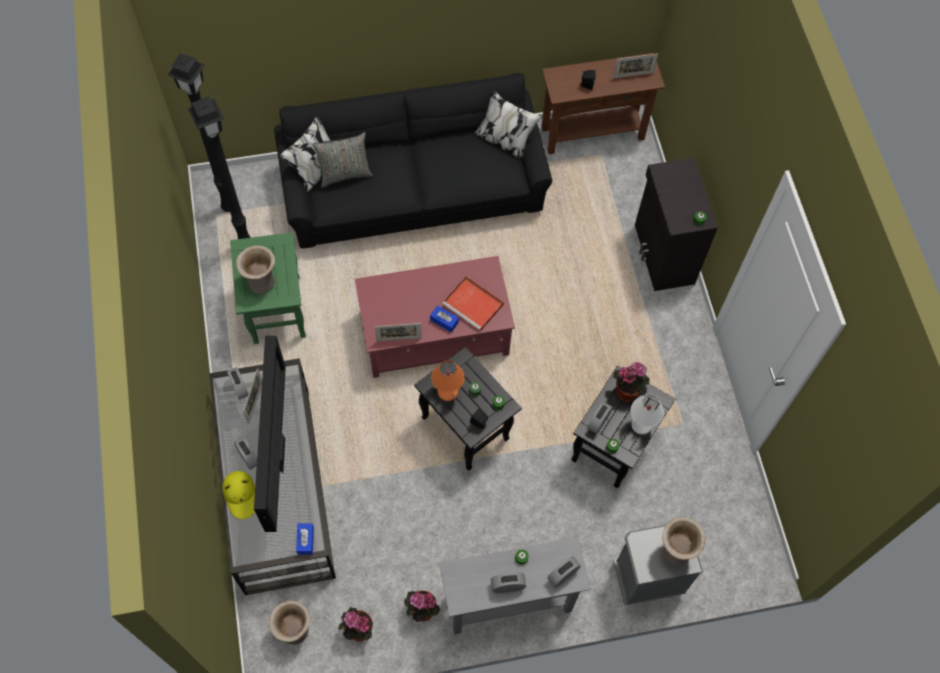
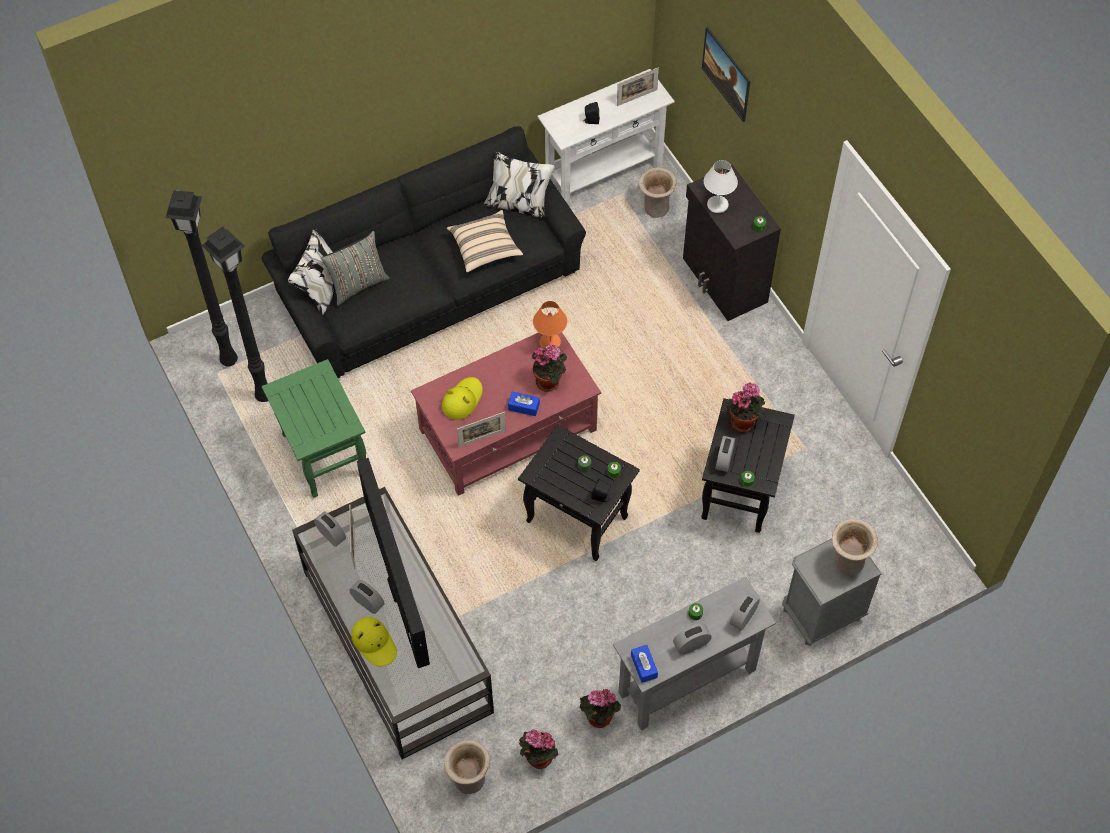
camera: 15 degrees left, 5 degrees down
beige vase [236,245,275,293] -> beige vase moved to [639,167,677,218]
blue tissue box [296,523,314,555] -> blue tissue box moved to [631,645,658,683]
orange table lamp [431,360,465,401] -> orange table lamp moved to [533,301,567,348]
red tray [442,276,504,332] -> potted plant [532,345,567,392]
brown console table [541,53,665,154] -> white console table [538,69,675,207]
white table lamp [631,395,664,435] -> white table lamp moved to [704,160,738,213]
none -> yellow hat [442,377,483,420]
none -> beige pillow [447,210,523,273]
none -> picture [702,27,750,122]

